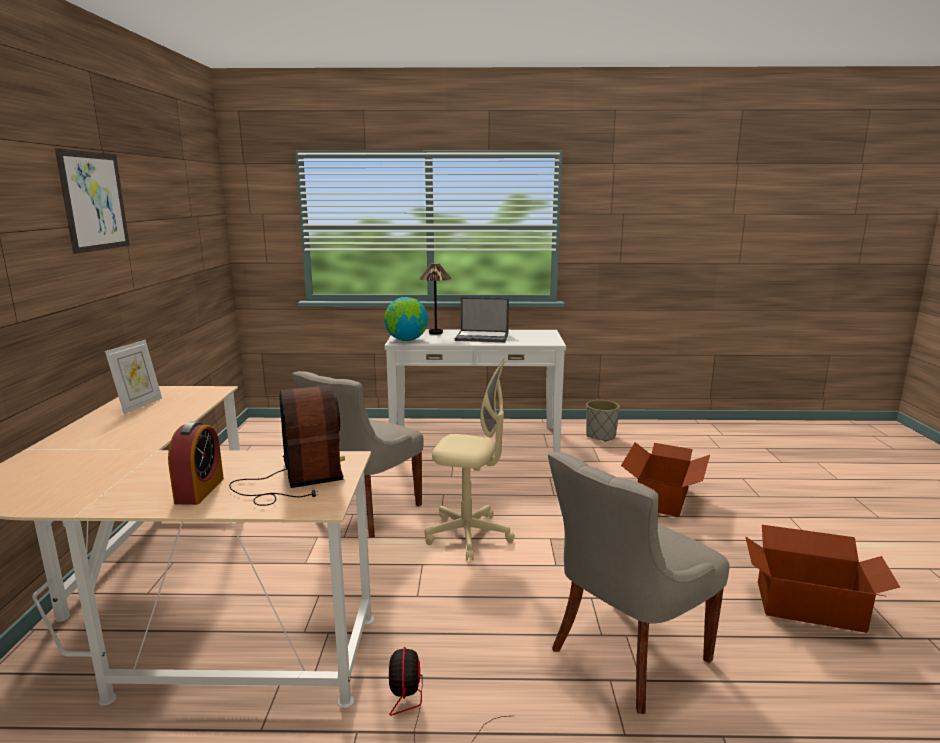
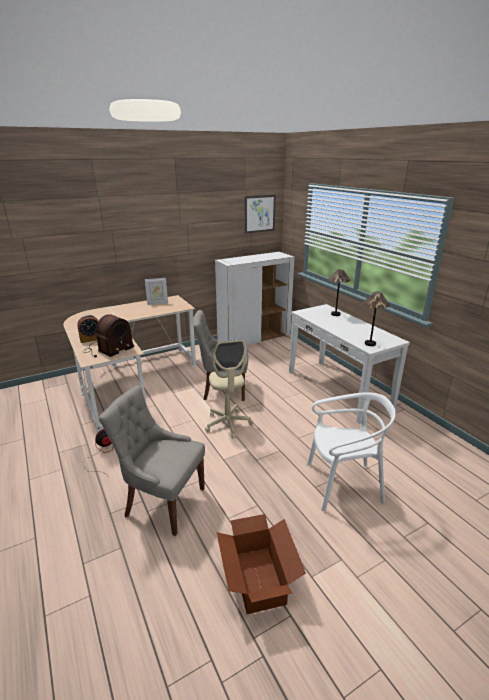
camera: 60 degrees right, 10 degrees up
picture [55,148,130,254] -> picture moved to [245,194,276,234]
globe [384,297,428,341] -> none
laptop [455,297,509,342] -> none
grey planter [586,400,620,442] -> none
cardboard box [621,442,710,517] -> white chair [307,392,396,511]
none -> white cabinet [215,252,295,345]
none -> table lamp [363,291,390,346]

